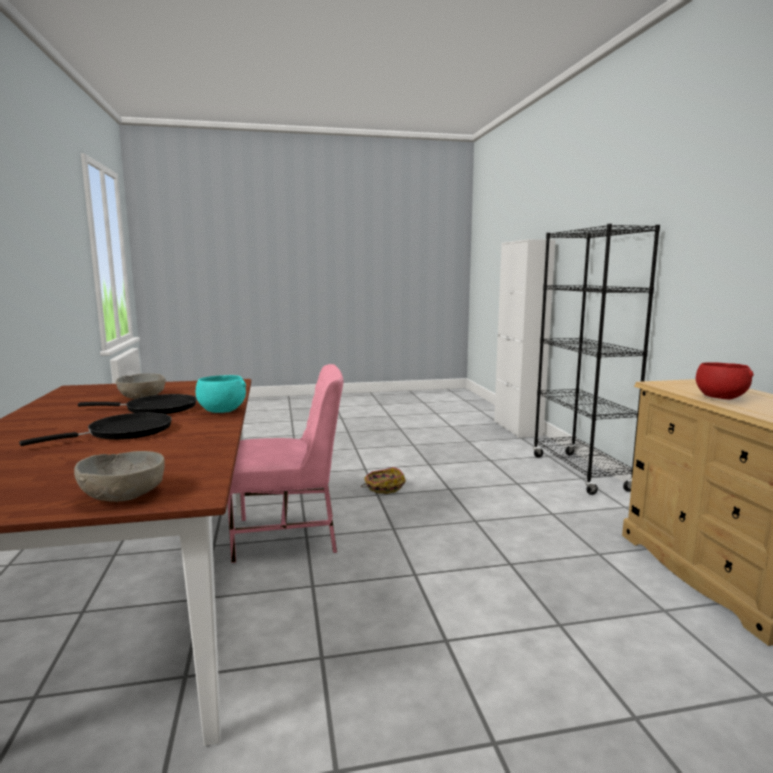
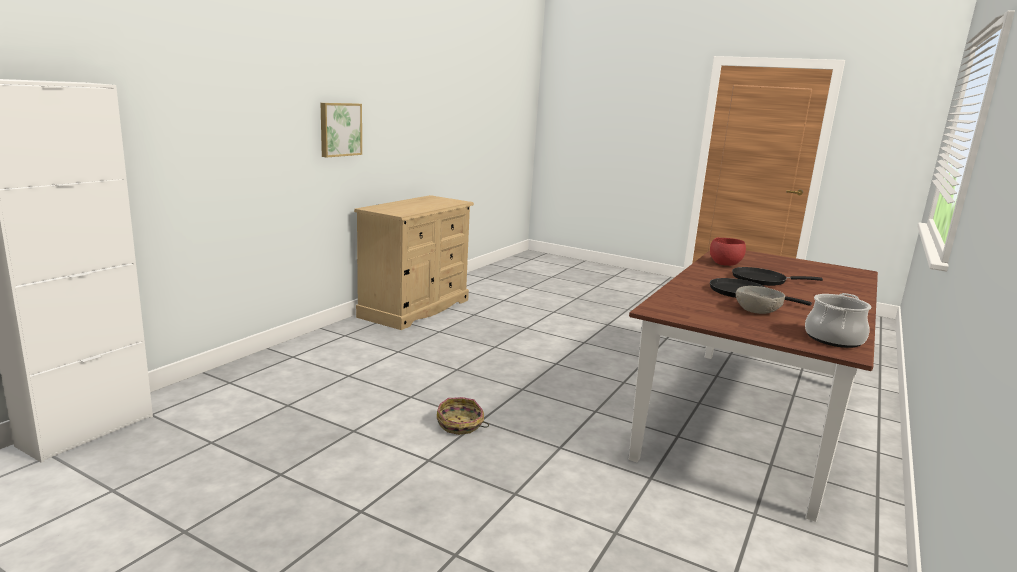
camera: 140 degrees left, 5 degrees up
grey bowl [74,451,164,502] -> none
turquoise bowl [196,375,246,413] -> none
pink chair [228,364,343,563] -> none
black bookcase [533,224,660,495] -> none
red bowl [696,362,754,399] -> red bowl moved to [710,238,746,266]
none -> picture [321,103,362,158]
none -> cooking pot [805,293,871,348]

